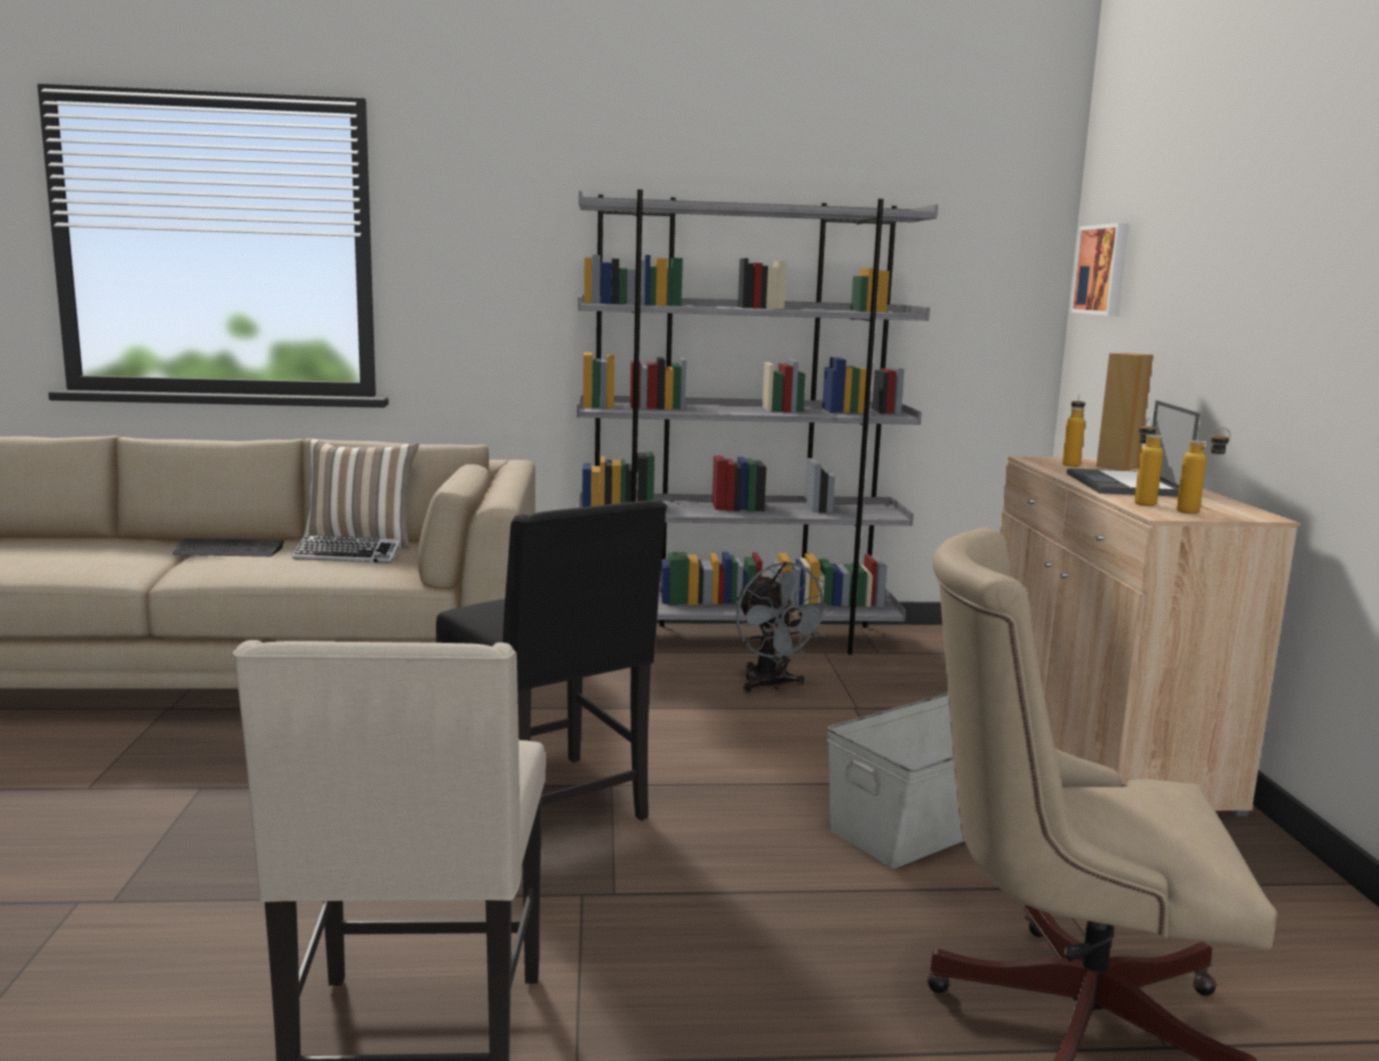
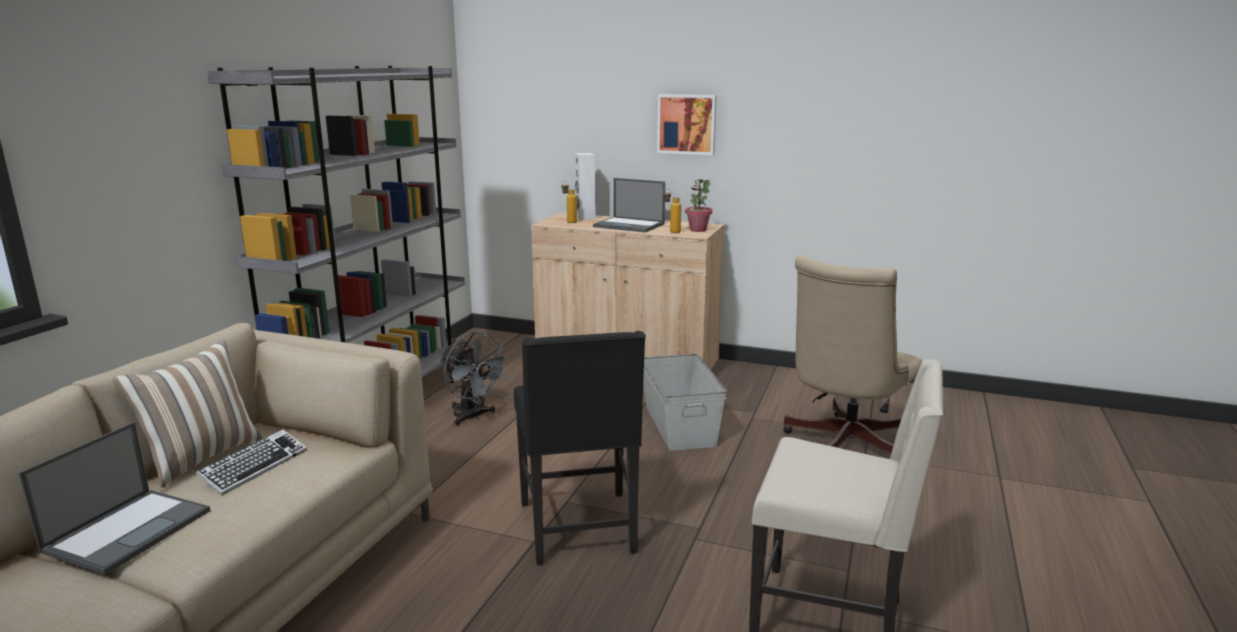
camera: 65 degrees left, 5 degrees up
keyboard [173,538,284,557] -> laptop [19,422,210,575]
black chair [436,500,667,820] -> black chair turned 90 degrees clockwise [514,331,646,565]
grey fan [736,561,834,693] -> grey fan turned 45 degrees clockwise [440,332,510,426]
picture [1070,223,1129,316] -> picture moved to [657,94,717,155]
brown speaker [1096,353,1153,471] -> white speaker [575,153,596,220]
bottle [1177,427,1231,514] -> potted plant [685,179,712,232]

